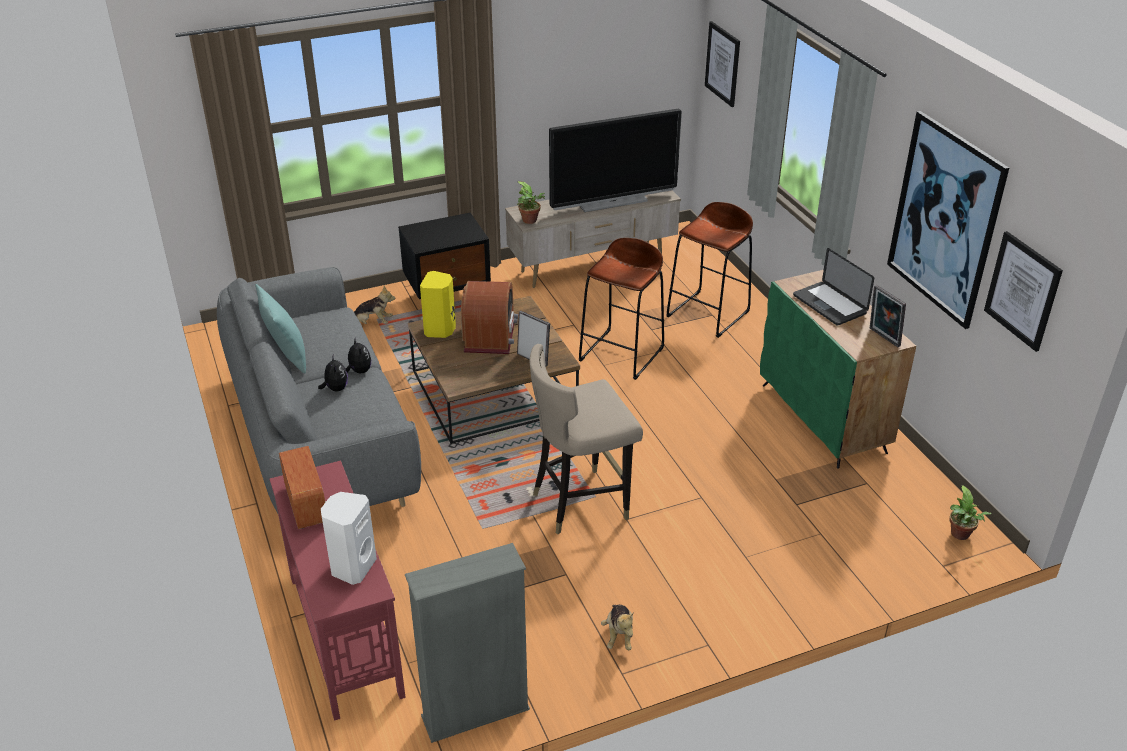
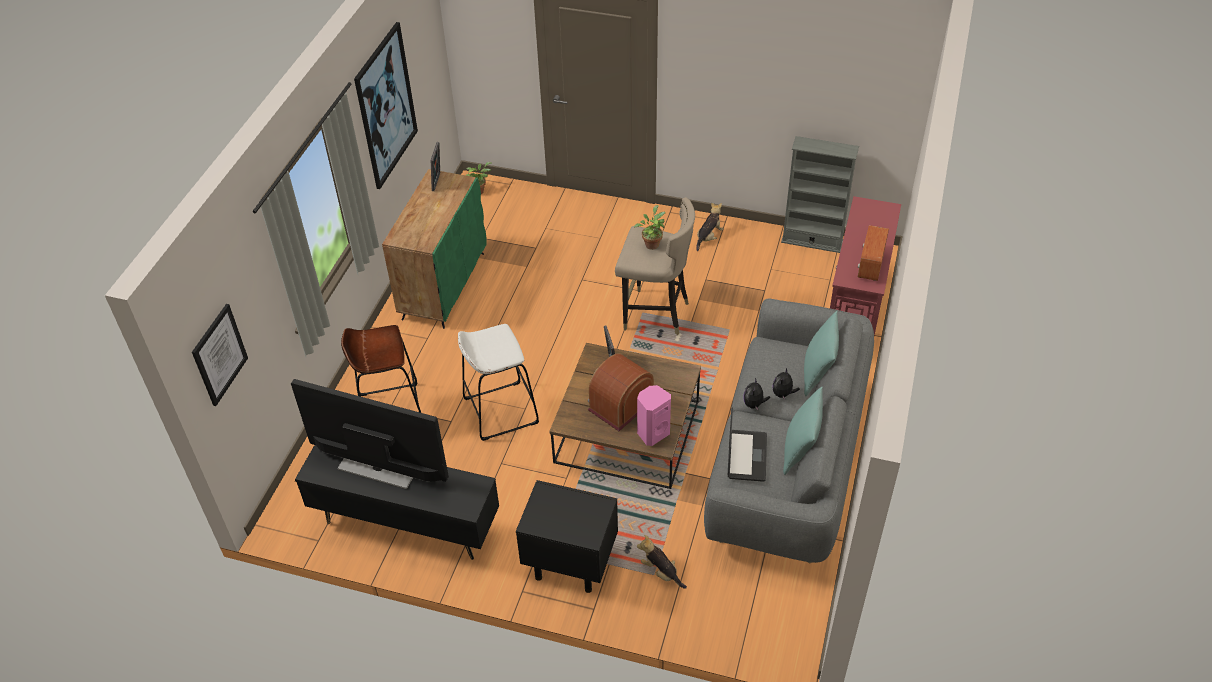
camera: 140 degrees left, 10 degrees up
white speaker [321,492,377,585] -> none
yellow speaker [420,271,456,338] -> pink speaker [637,385,671,446]
beige tv stand [505,190,681,288] -> black tv stand [295,445,499,560]
potted plant [517,181,545,224] -> potted plant moved to [634,205,665,250]
brown stool [579,238,664,380] -> white stool [458,324,539,441]
laptop [793,248,874,326] -> laptop moved to [728,407,767,482]
picture [984,231,1063,352] -> none
none -> turquoise pillow [804,311,839,396]

